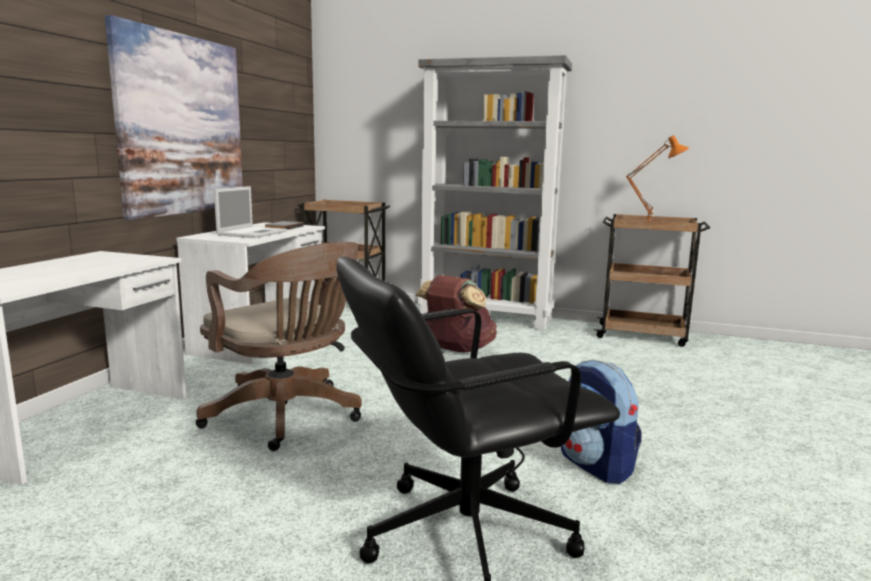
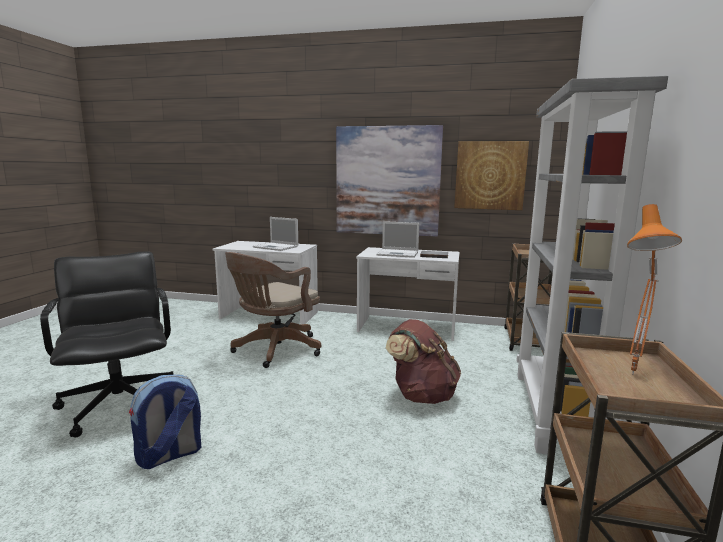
camera: 85 degrees right, 0 degrees up
none -> laptop [253,217,298,251]
none -> picture [454,141,529,210]

